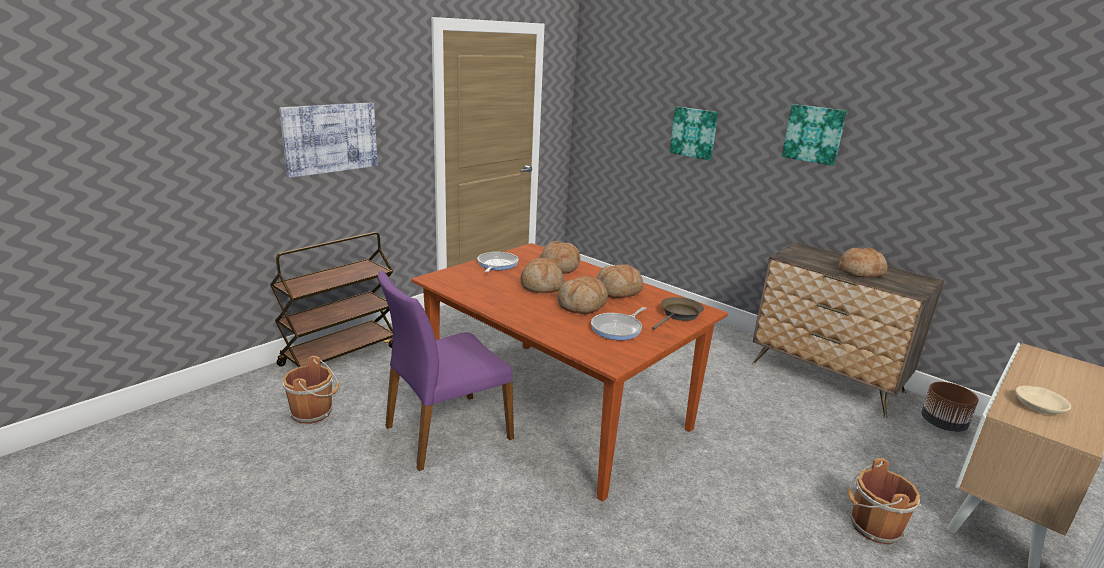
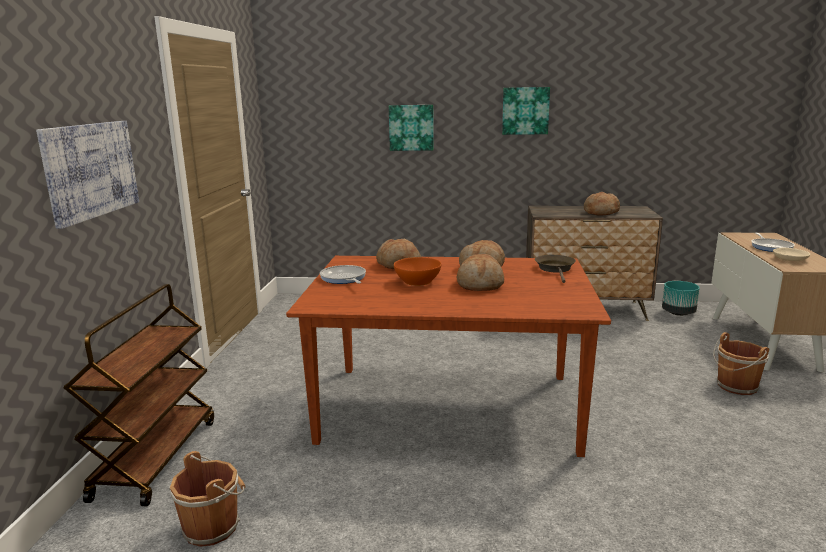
camera: 35 degrees left, 5 degrees down
purple chair [378,270,514,471] -> none
bread [520,258,564,293] -> orange bowl [394,257,441,286]
frying pan [591,307,647,340] -> frying pan moved to [751,233,795,252]
brown planter [921,382,979,432] -> turquoise planter [662,281,700,316]

